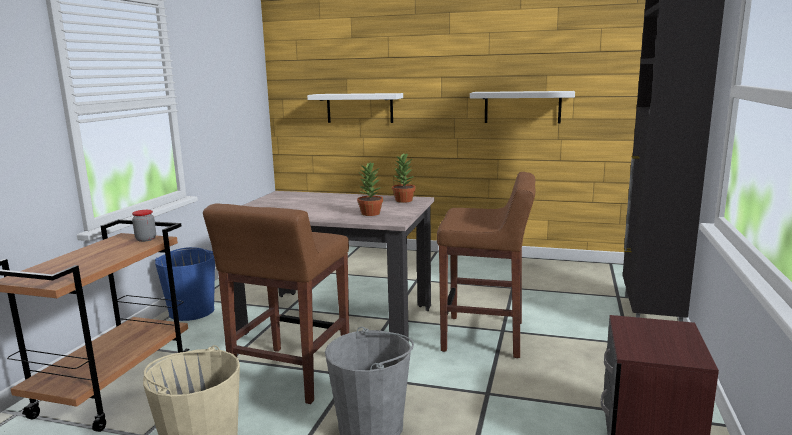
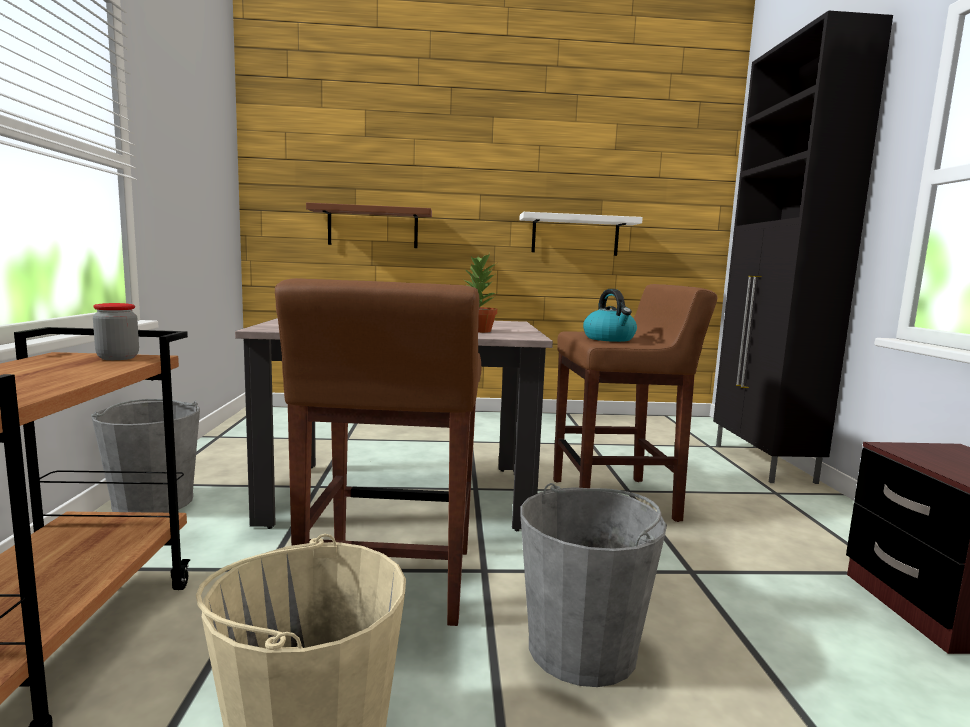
camera: 20 degrees left, 5 degrees down
blue bucket [155,247,215,321] -> grey bucket [91,399,200,513]
white shelf [307,93,403,123] -> brown shelf [306,202,432,248]
potted plant [392,153,416,203] -> none
none -> kettle [583,289,637,342]

